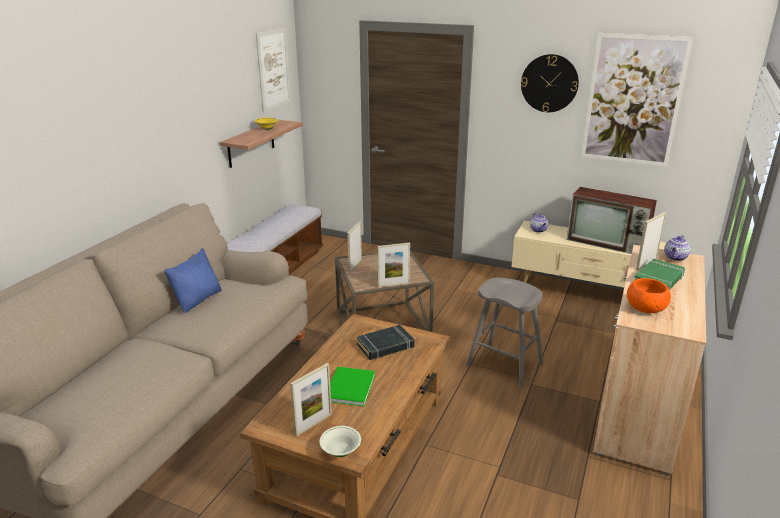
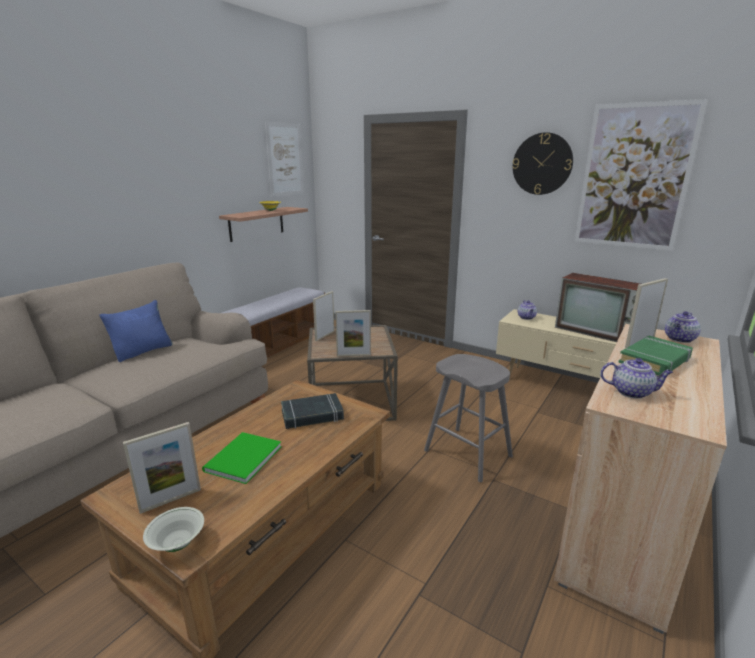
camera: 10 degrees right, 5 degrees down
orange bowl [627,278,671,313] -> teapot [600,358,673,399]

